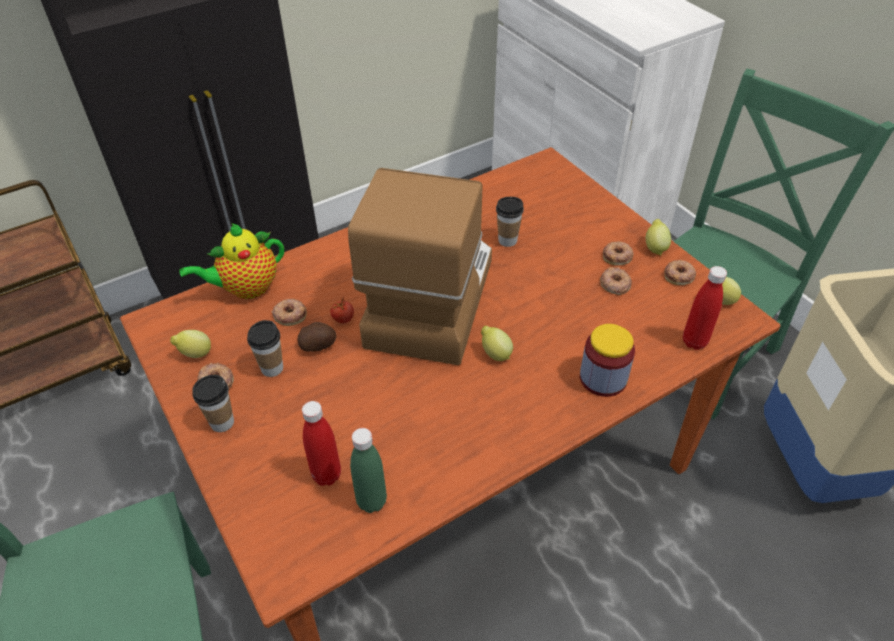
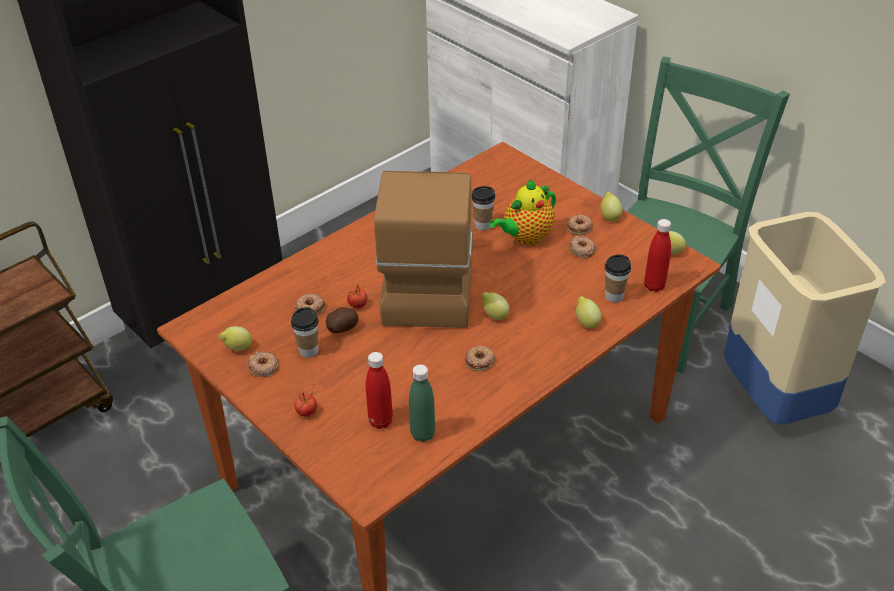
camera: 10 degrees left, 5 degrees down
teapot [179,223,284,299] -> teapot moved to [489,180,556,245]
cup [192,375,234,432] -> cup moved to [605,254,631,302]
jar [580,324,635,397] -> lemon [576,296,602,328]
donut [664,260,696,285] -> donut moved to [465,346,495,371]
none -> tomato [295,392,317,417]

